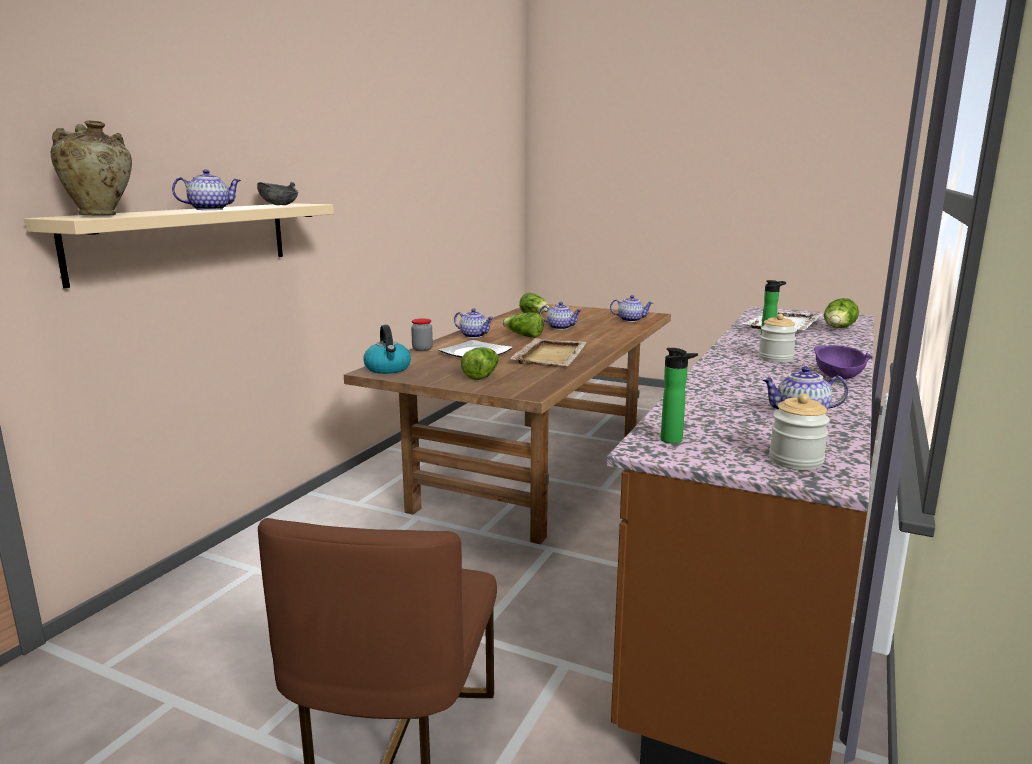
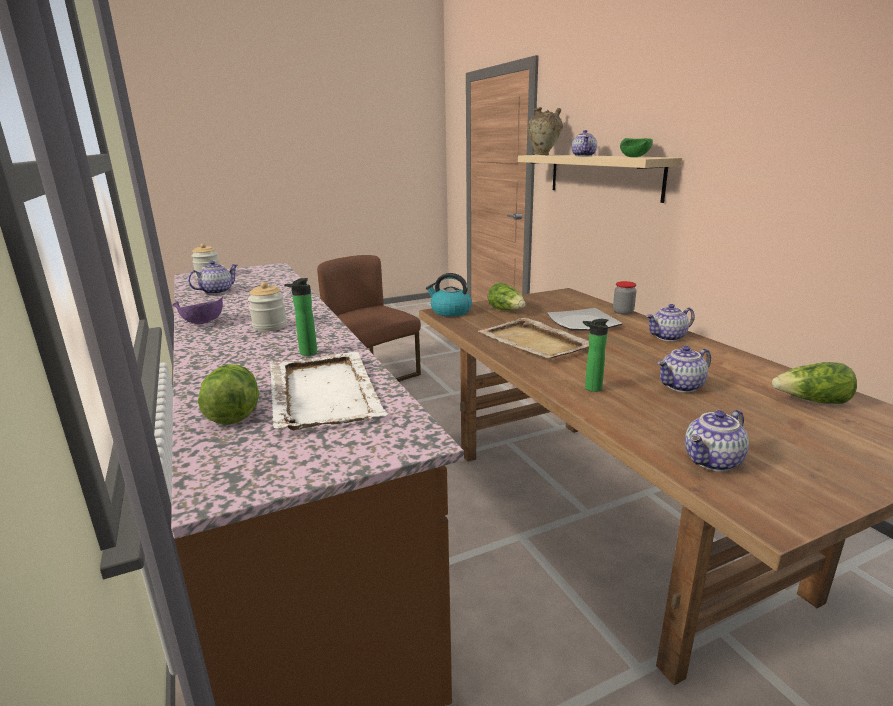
camera: 130 degrees right, 5 degrees up
grey bowl [257,182,298,205] -> green bowl [620,138,653,157]
kettle [364,325,411,374] -> kettle moved to [426,273,472,317]
lettuce [502,312,544,338] -> none
bottle [661,348,698,443] -> bottle moved to [583,319,608,392]

